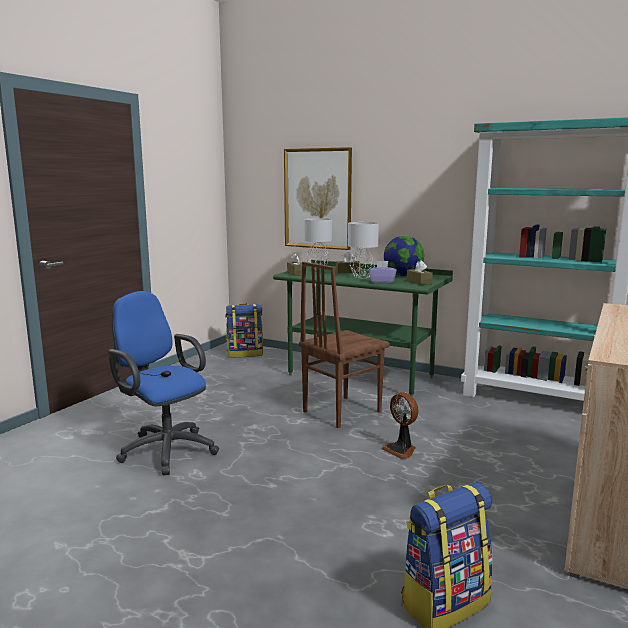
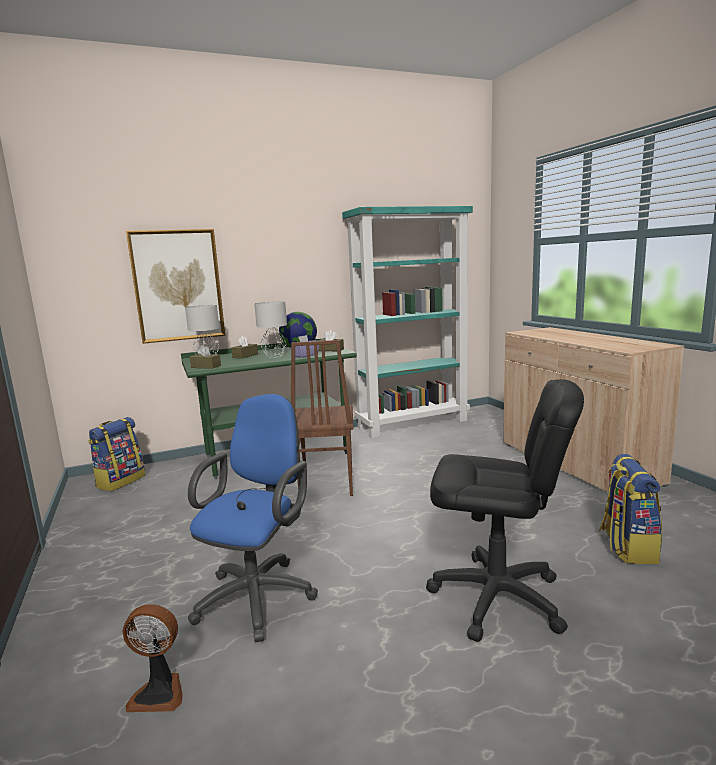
camera: 50 degrees left, 0 degrees up
blue office chair [108,291,219,475] -> blue office chair turned 120 degrees clockwise [188,394,318,642]
fan [381,392,419,459] -> fan moved to [122,604,183,712]
none -> black office chair [426,379,584,642]

